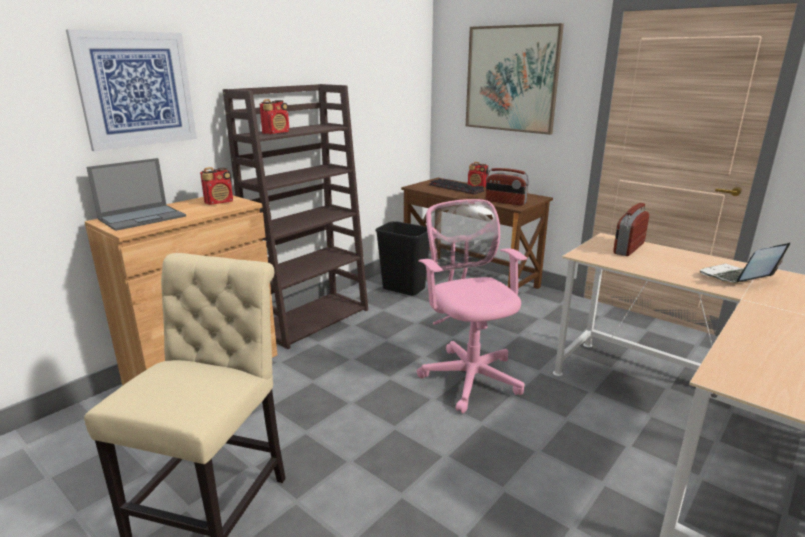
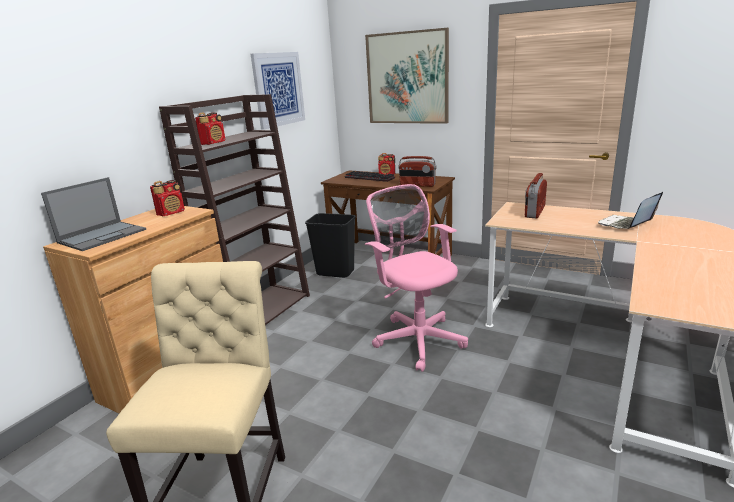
camera: 10 degrees left, 0 degrees up
picture [66,29,197,151] -> picture moved to [251,52,305,130]

